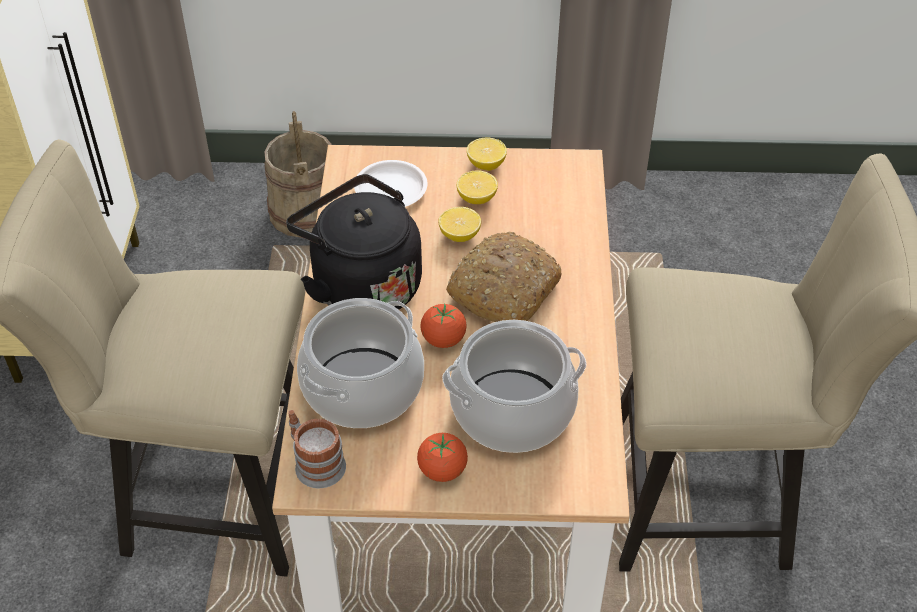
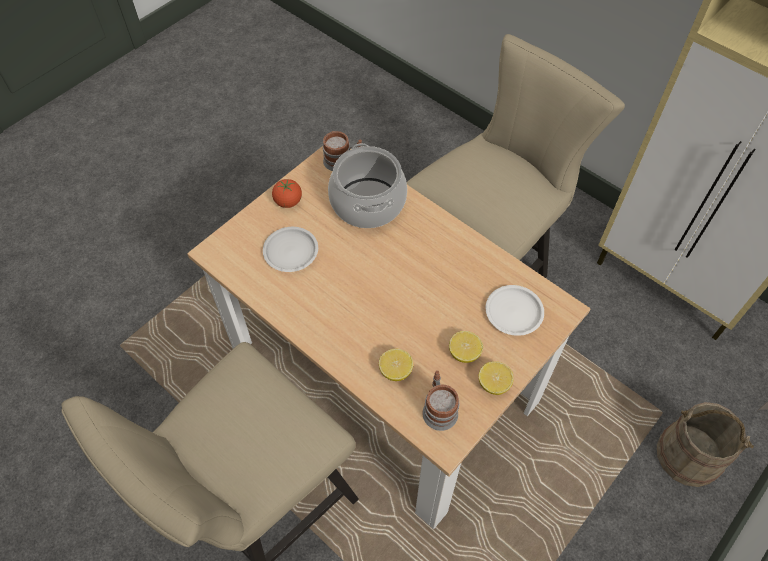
camera: 130 degrees right, 10 degrees up
black kettle [286,174,422,310] -> none
tomato [421,303,467,348] -> none
lemon [438,207,481,242] -> lemon moved to [379,349,413,381]
cooking pot [442,320,587,453] -> white plate [263,227,318,272]
bread [446,232,561,322] -> none
none -> mug [422,370,459,431]

